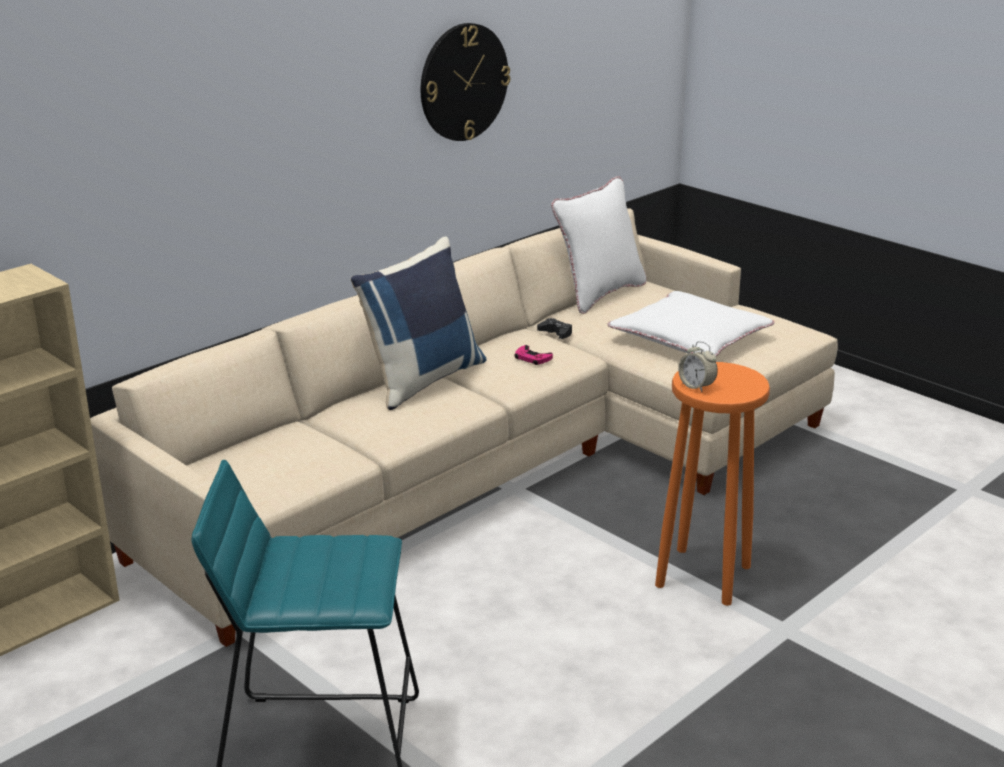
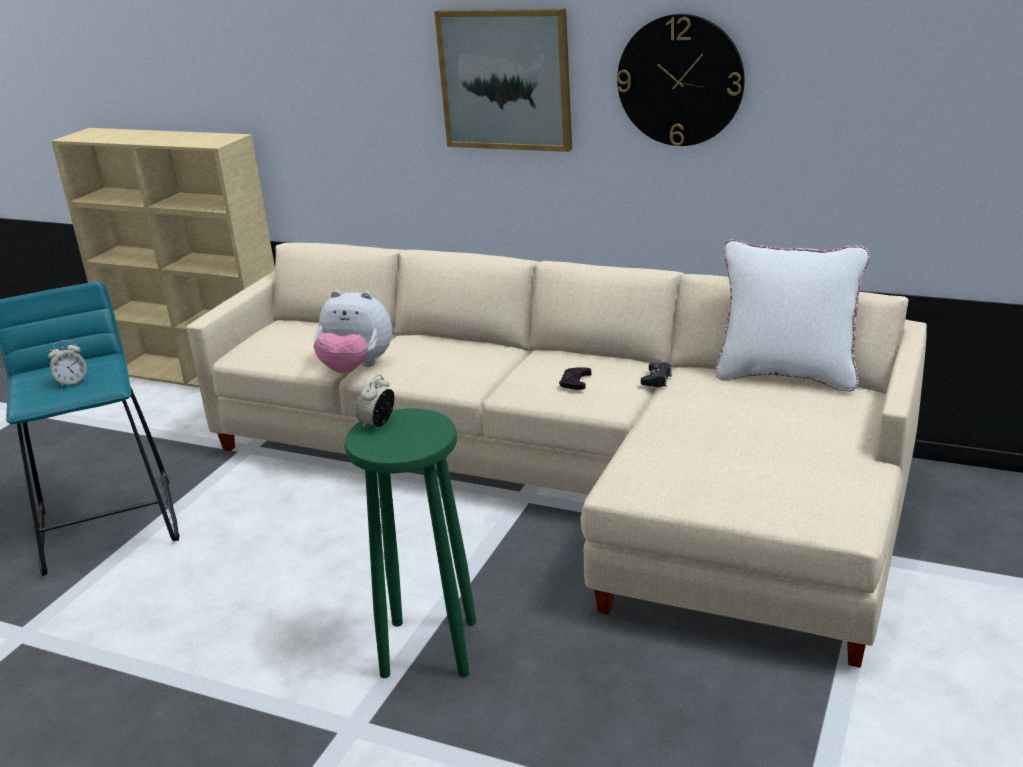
camera: 70 degrees right, 0 degrees up
blue pillow [351,237,487,410] -> none
pink game controller [514,345,553,365] -> black game controller [559,367,591,390]
white pillow [607,291,774,356] -> none
orange stool [655,362,770,606] -> green stool [344,408,476,678]
none -> alarm clock [48,340,87,387]
none -> plush toy [313,290,392,374]
none -> picture [434,8,572,152]

